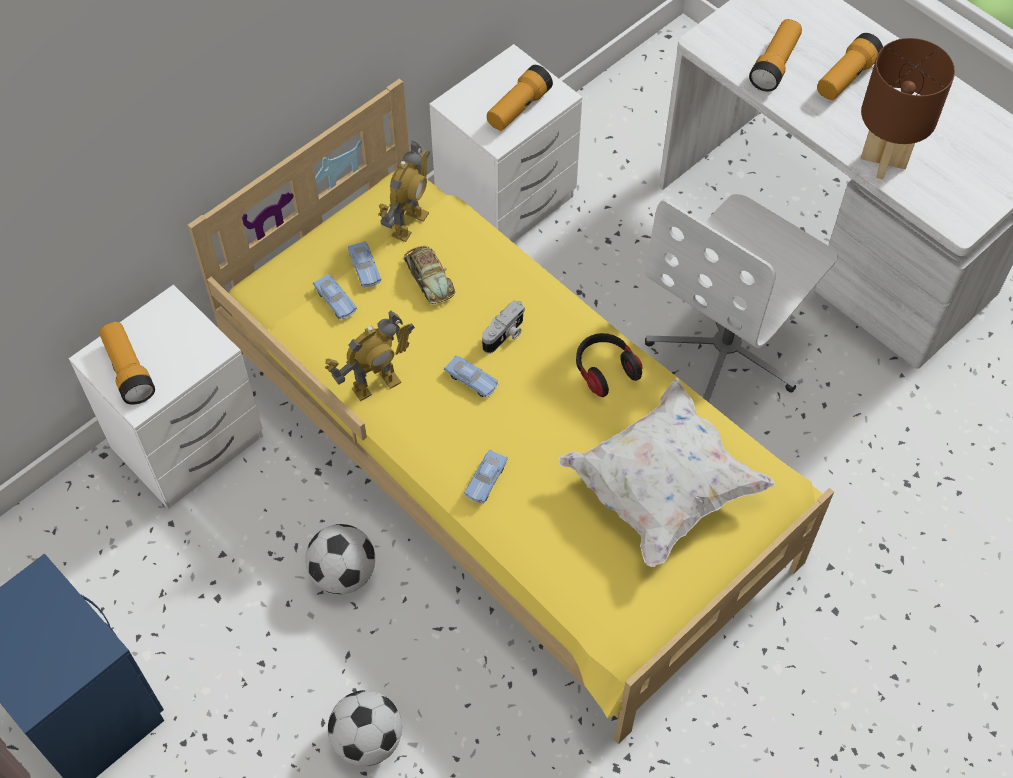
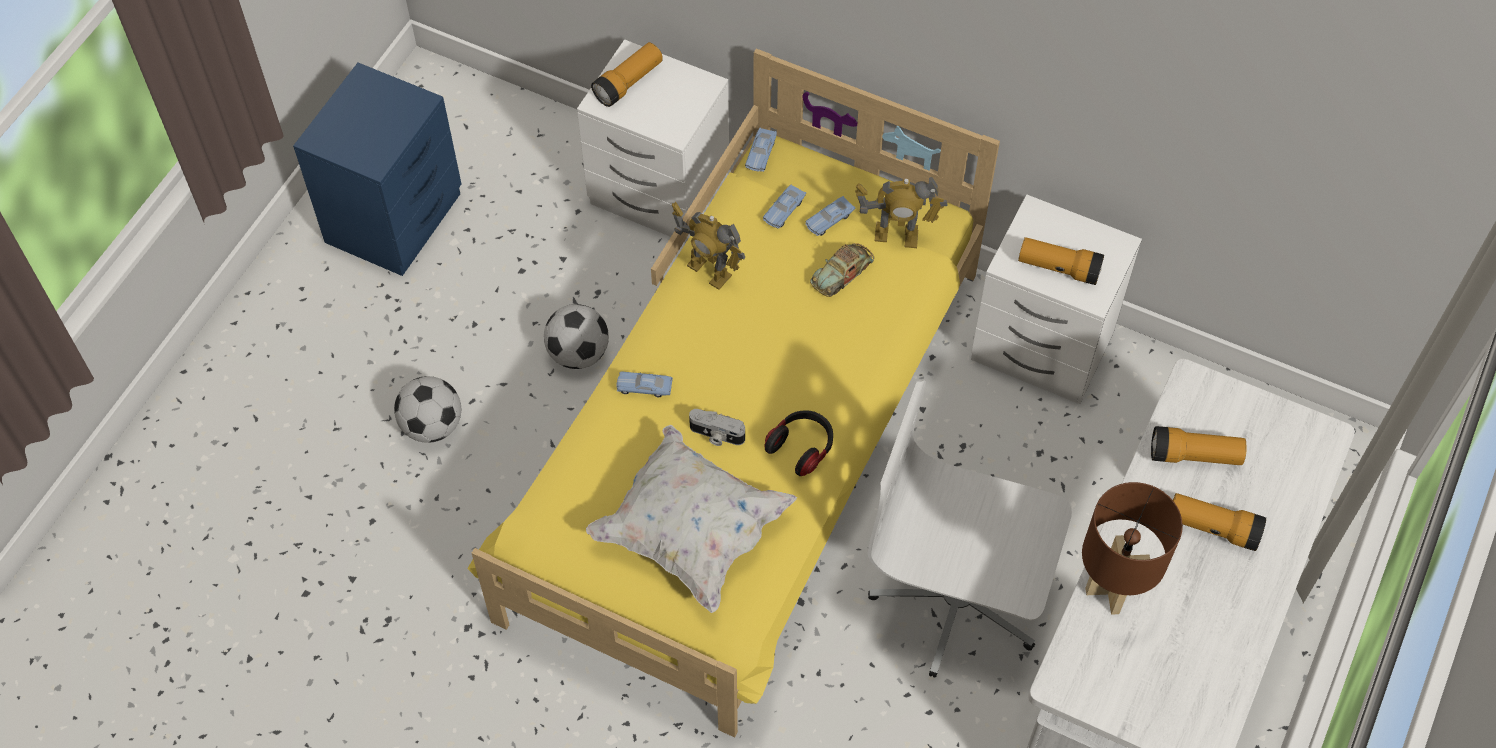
camera: 70 degrees right, 0 degrees up
blue toy car [444,355,499,398] -> blue toy car moved to [745,128,777,172]
camera [482,300,525,353] -> camera moved to [689,409,745,446]

